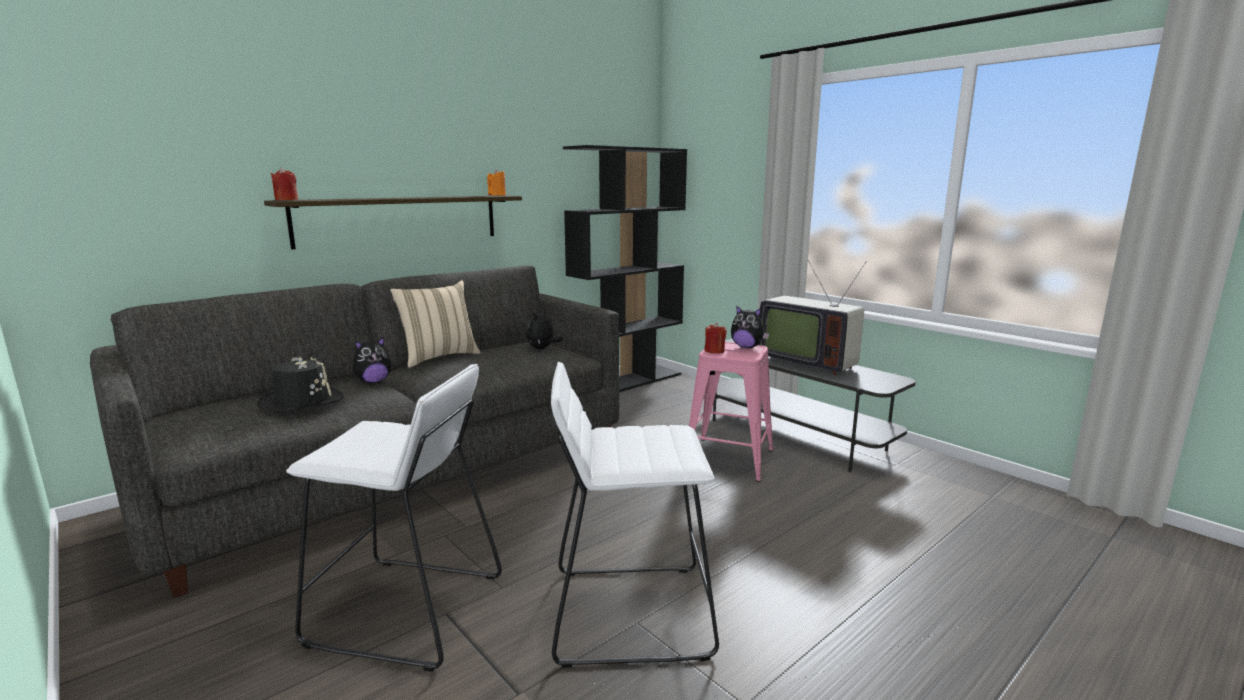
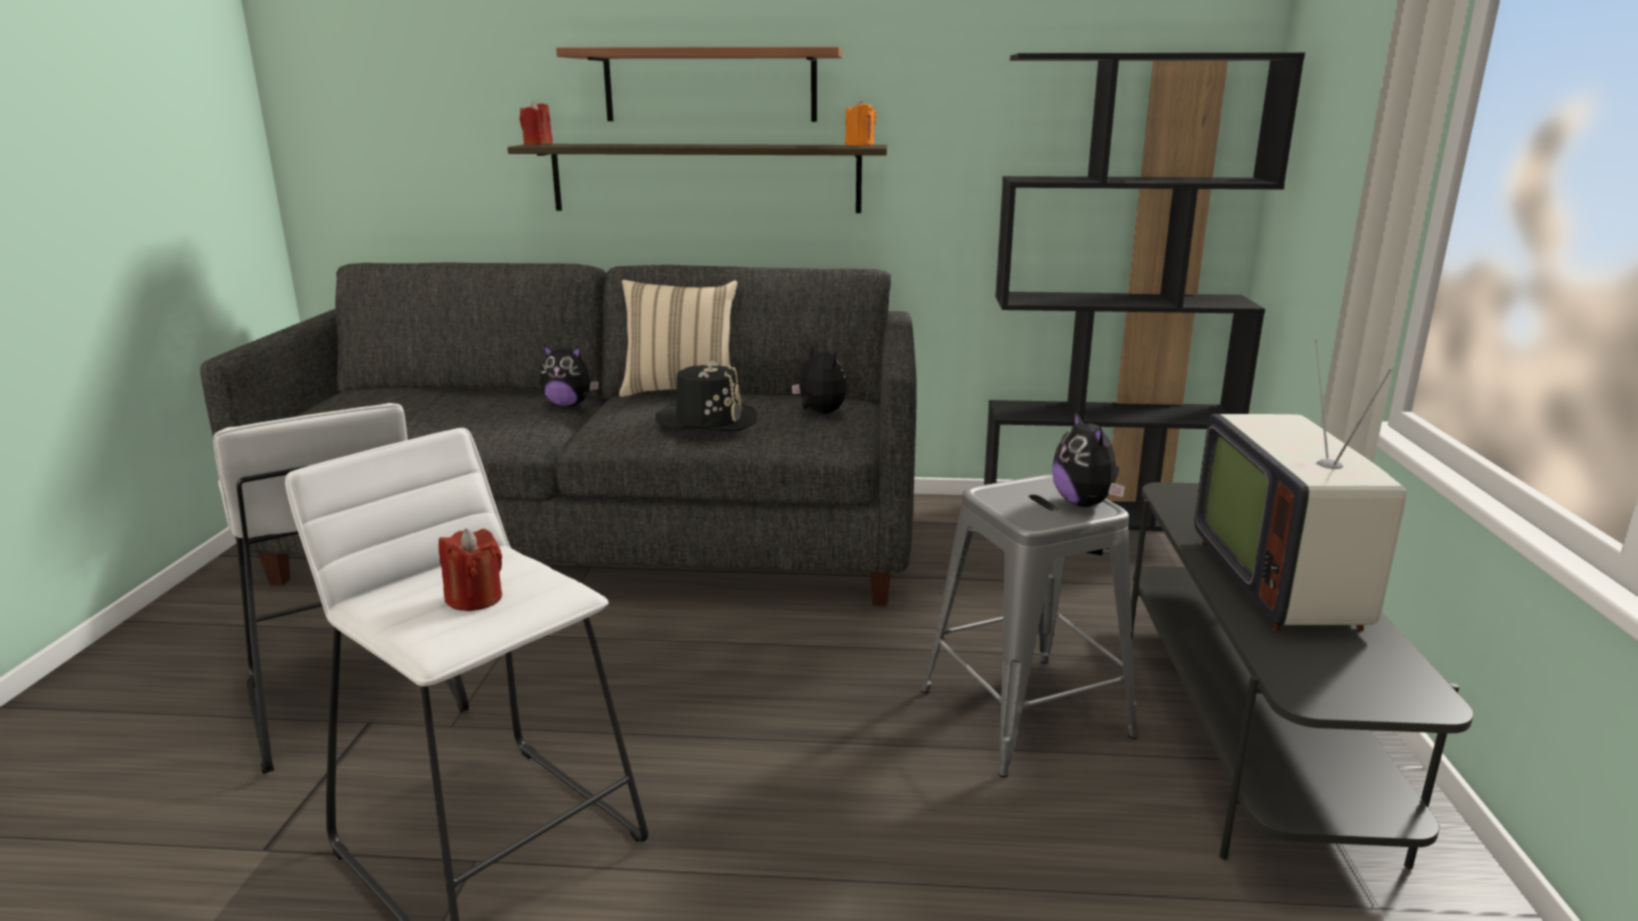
camera: 45 degrees right, 5 degrees up
black hat [257,357,344,413] -> black hat moved to [655,360,757,431]
plush toy [527,309,563,349] -> plush toy turned 75 degrees clockwise [792,344,847,414]
pink stool [689,342,773,482] -> grey stool [922,474,1138,777]
red candle [705,323,727,354] -> red candle moved to [439,529,502,611]
none -> shelf [556,47,842,122]

